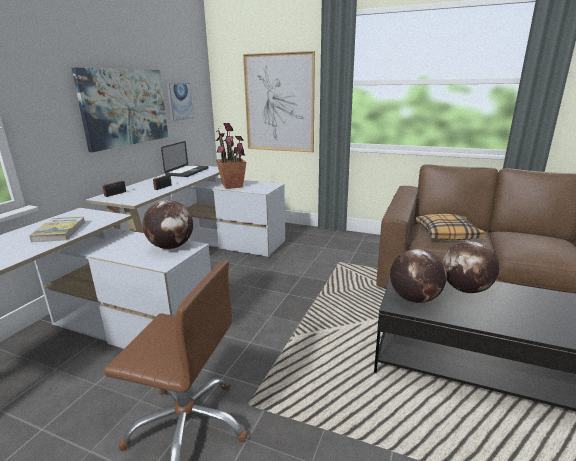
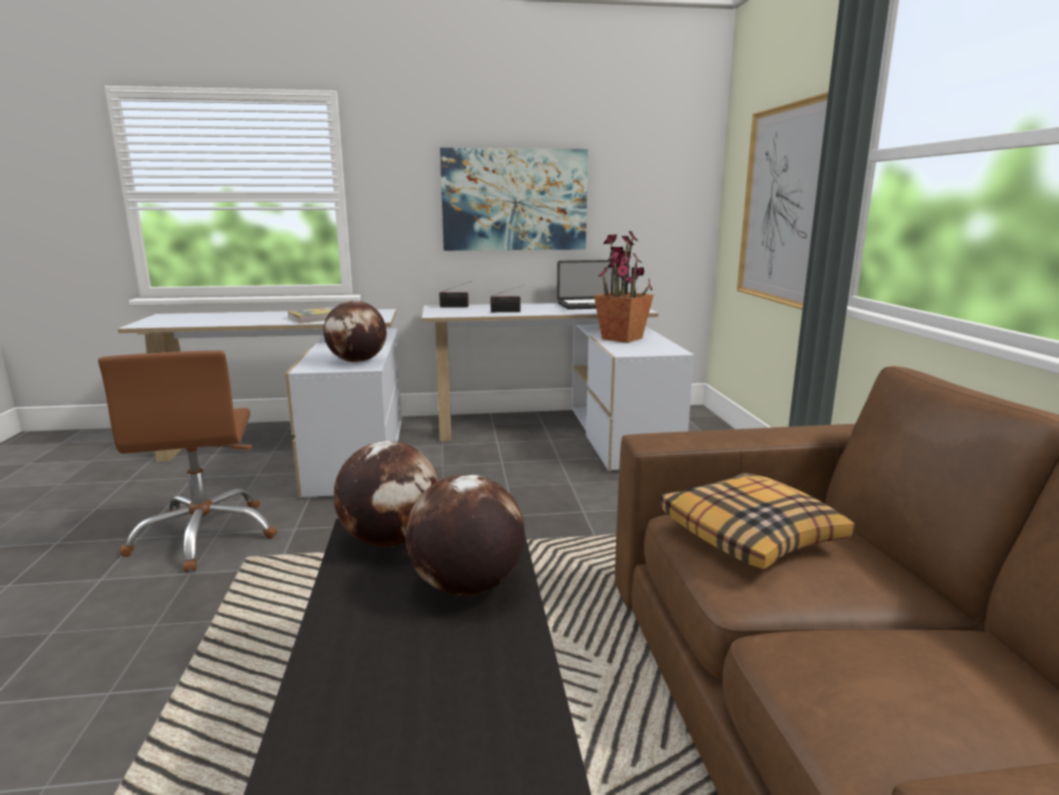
camera: 60 degrees right, 5 degrees down
picture [167,83,194,121] -> none

